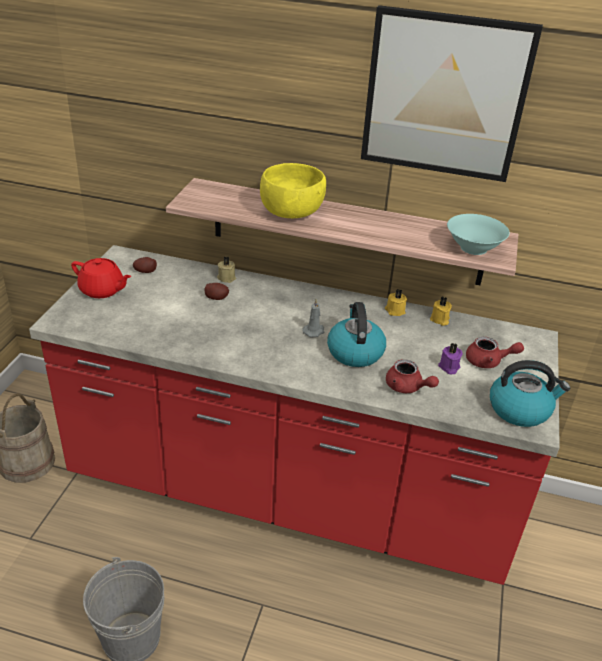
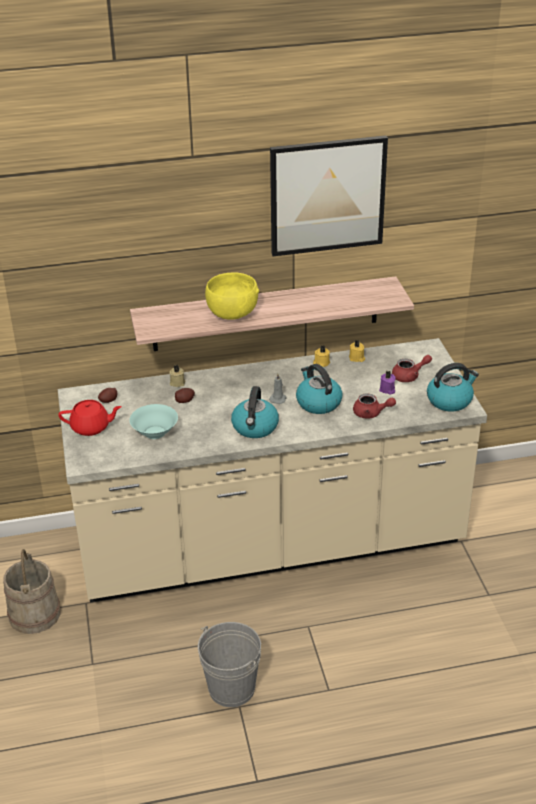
camera: 25 degrees left, 0 degrees up
red counter [29,245,560,585] -> beige counter [58,338,487,602]
turquoise bowl [447,214,510,255] -> turquoise bowl moved to [129,404,178,439]
none -> kettle [231,386,279,438]

